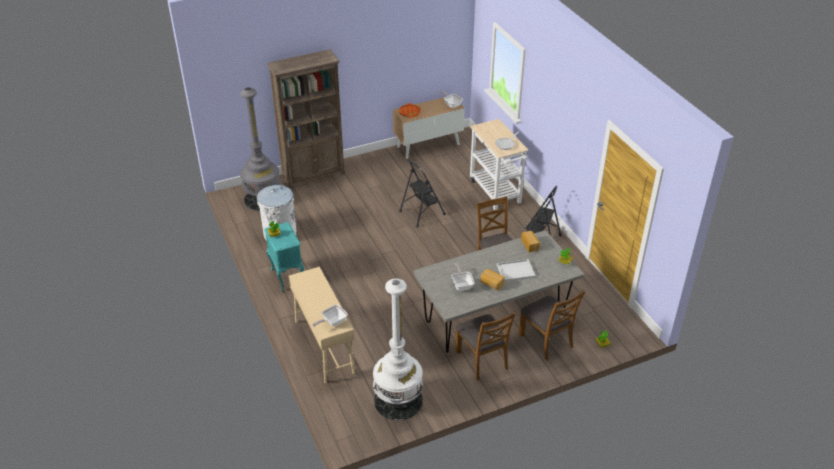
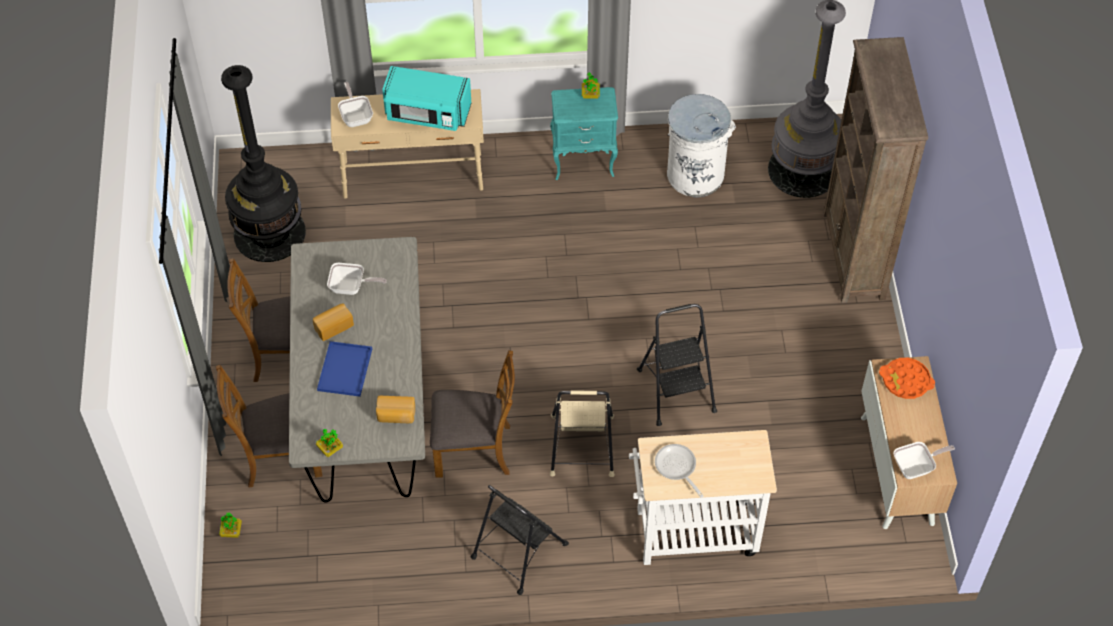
camera: 110 degrees right, 15 degrees up
white floor lamp [373,278,423,420] -> black floor lamp [221,65,306,262]
white tray [497,259,536,282] -> blue tray [317,341,372,397]
none -> turquoise microwave [382,66,471,131]
none -> beige step ladder [550,390,615,477]

